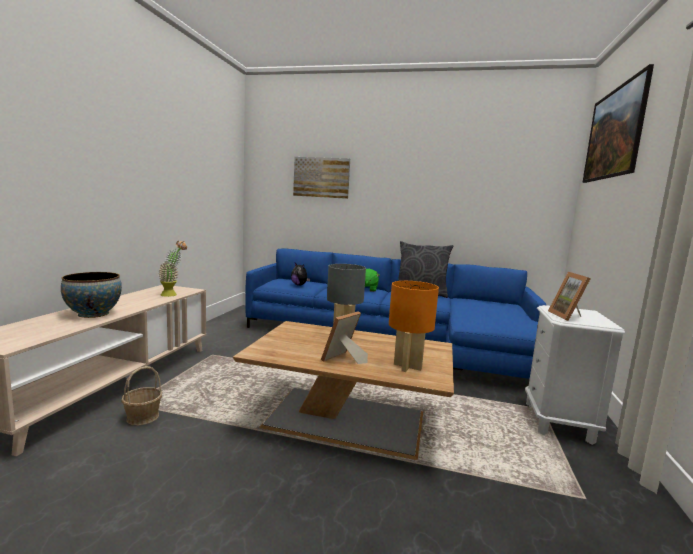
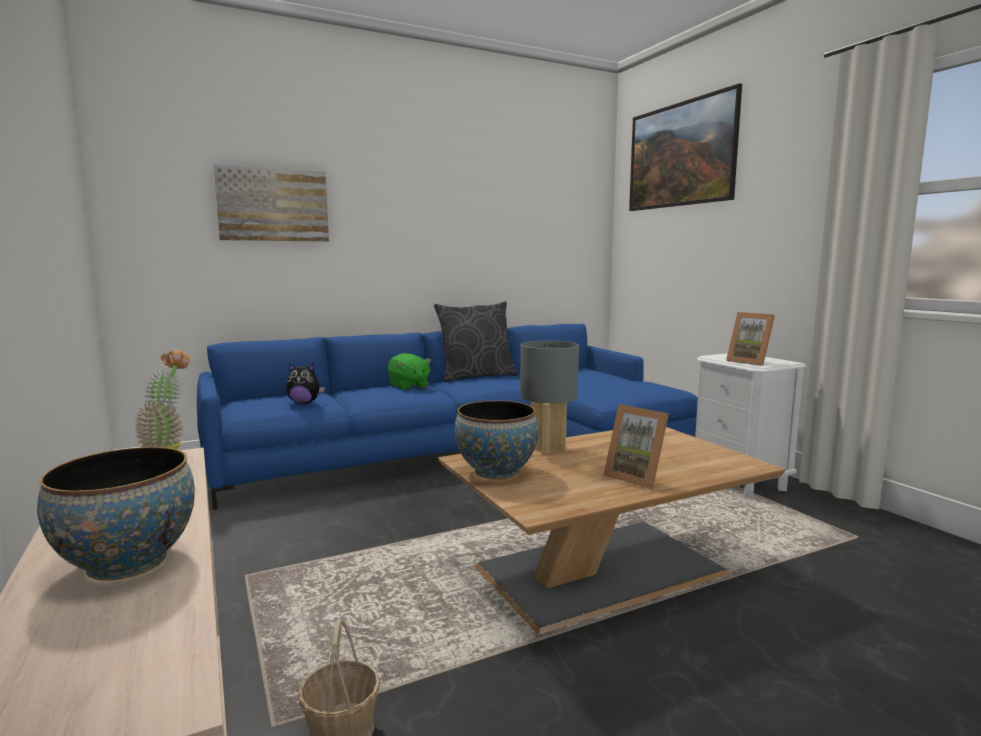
camera: 40 degrees left, 0 degrees up
picture frame [321,311,368,364] -> picture frame turned 45 degrees counterclockwise [603,404,669,489]
orange table lamp [389,281,439,372] -> none
none -> bowl [455,401,538,480]

